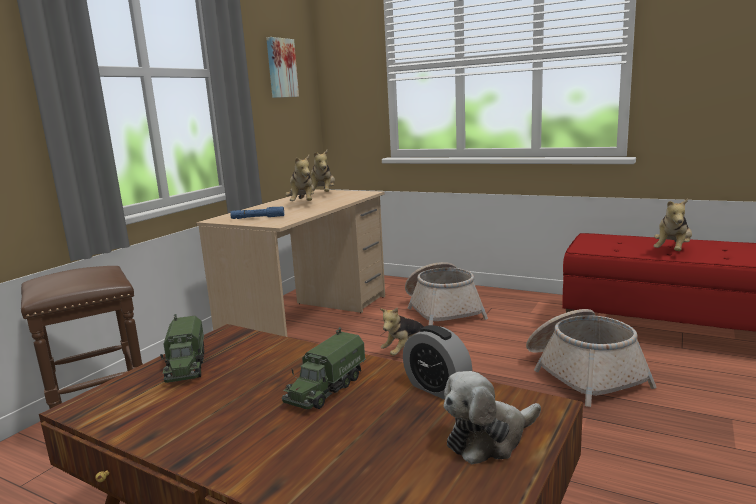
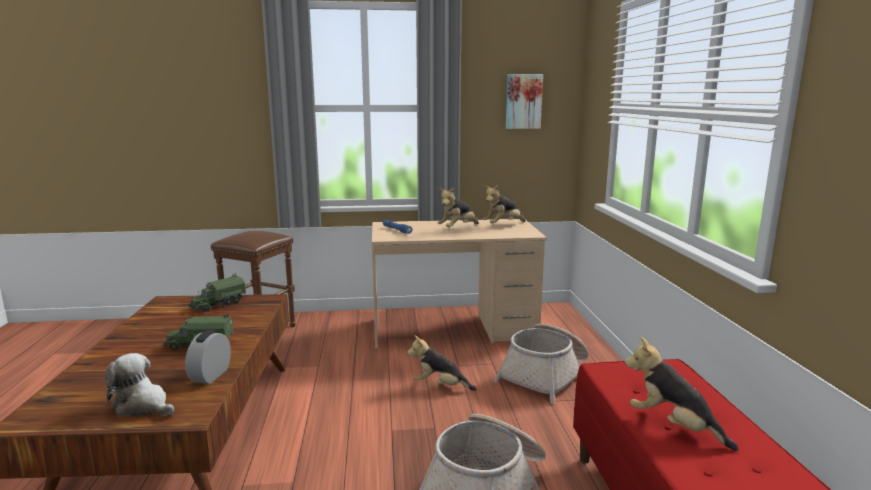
camera: 55 degrees right, 0 degrees up
plush toy [654,198,692,251] -> plush toy turned 45 degrees clockwise [625,336,739,451]

